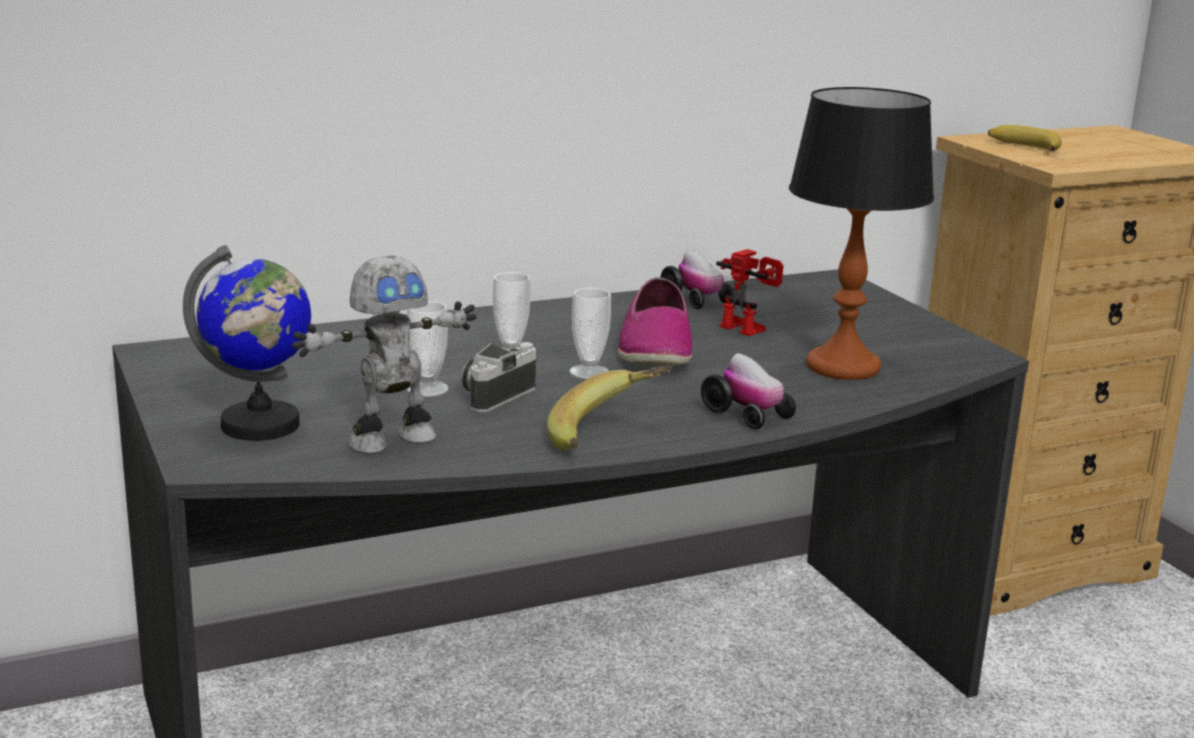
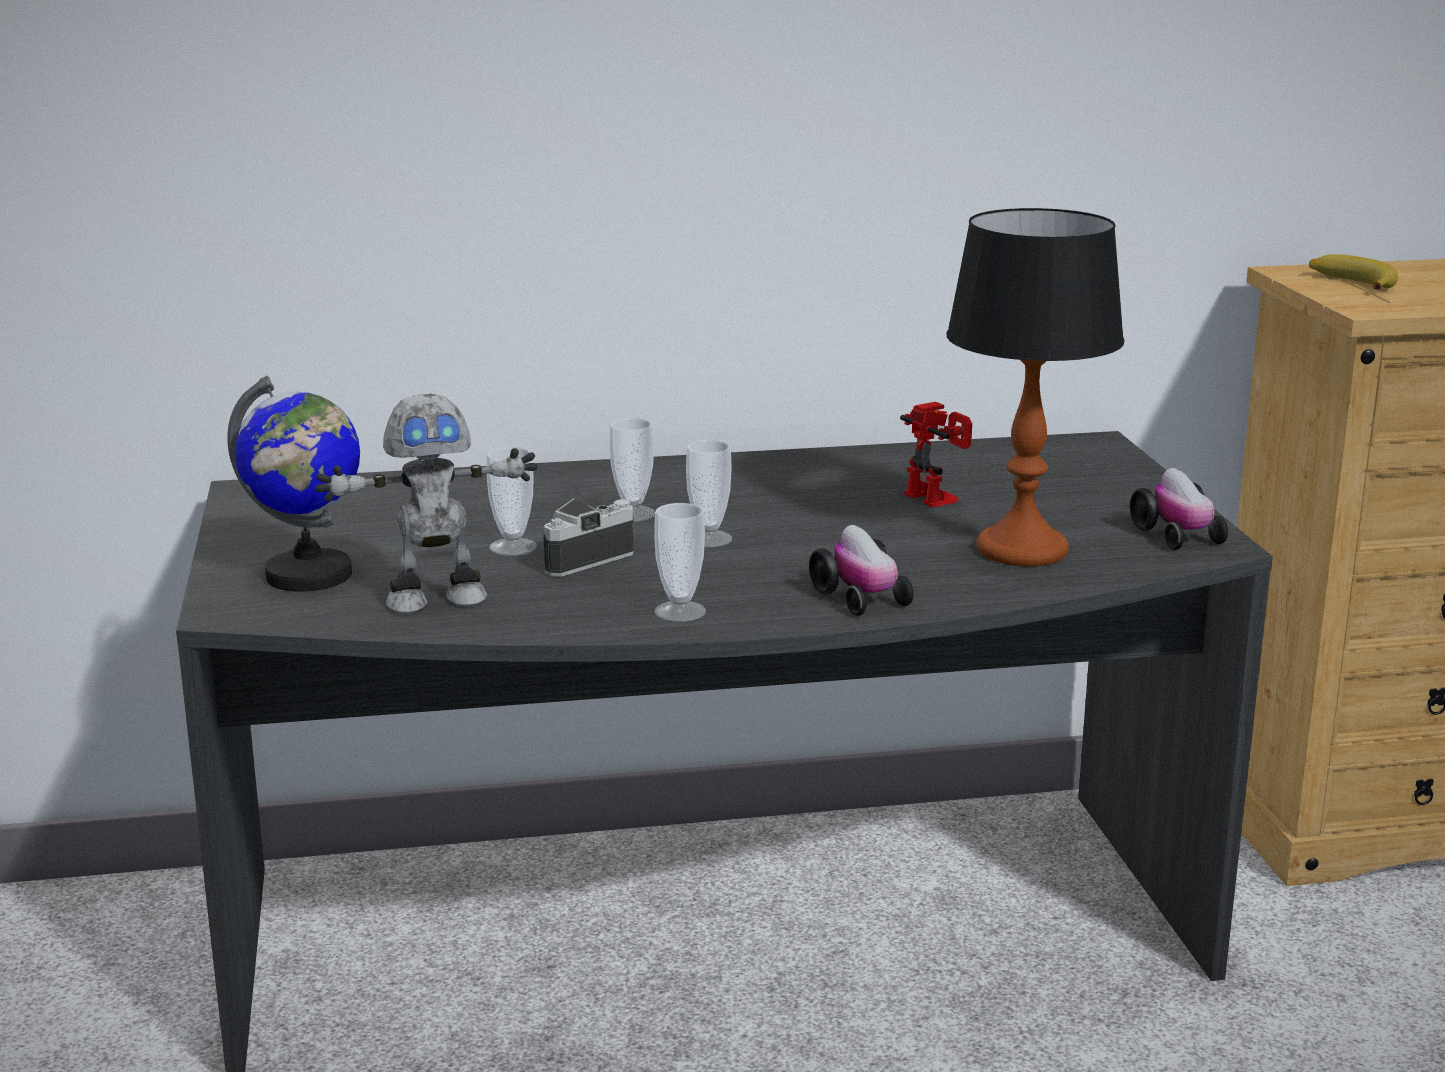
camera: 15 degrees right, 0 degrees up
banana [547,366,672,450] -> cup [654,503,706,622]
shoe [618,277,692,366] -> none
toy car [660,250,733,309] -> toy car moved to [1130,468,1228,550]

